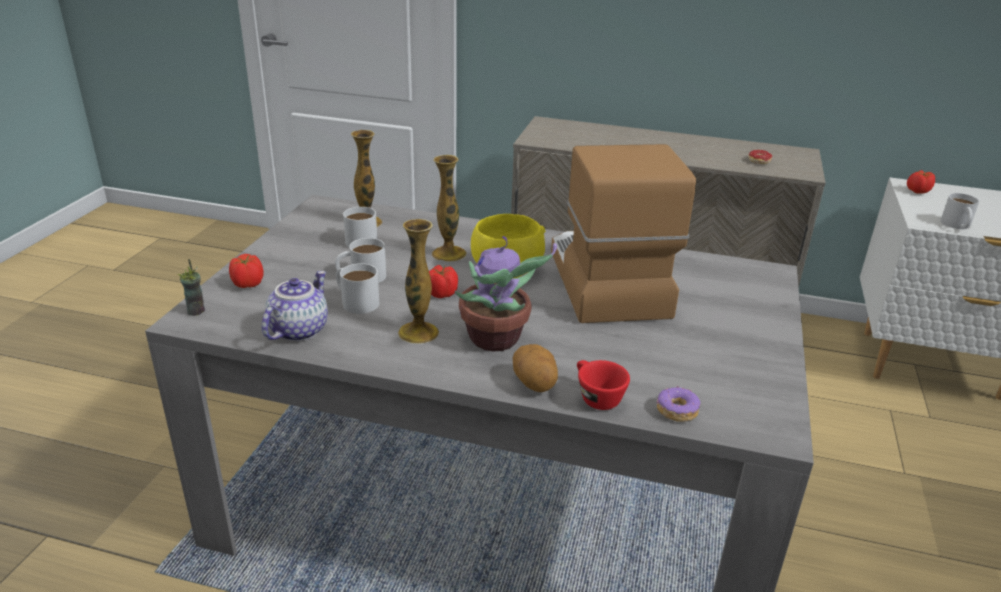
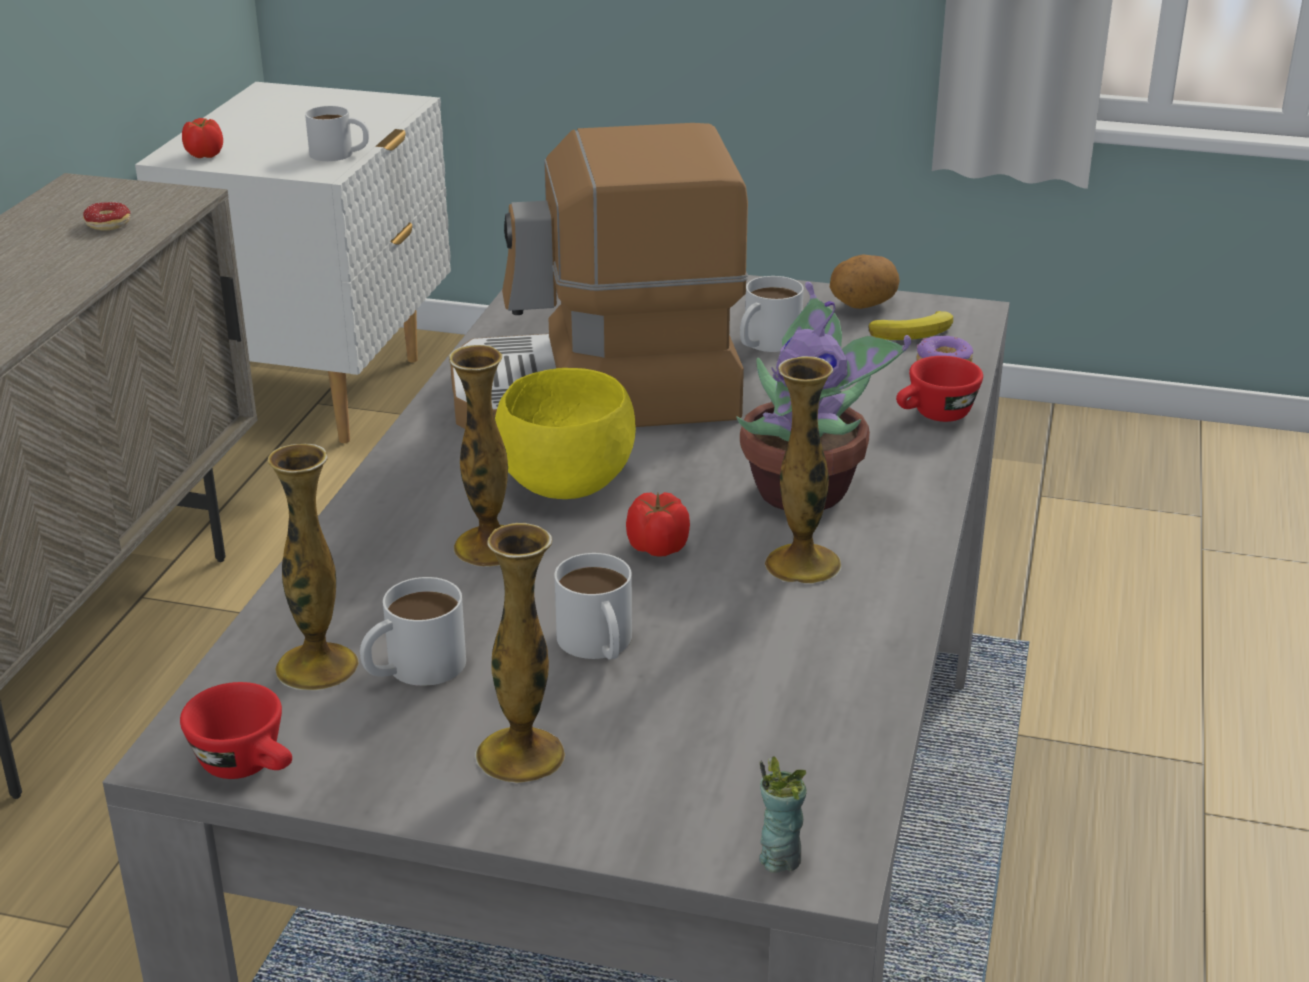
camera: 90 degrees left, 0 degrees up
tomato [229,254,264,288] -> none
teapot [261,271,328,341] -> none
white mug [336,263,379,314] -> white mug moved to [740,276,804,352]
potato [513,344,558,392] -> potato moved to [830,254,900,309]
none -> red cup [180,682,292,779]
none -> vase [475,523,565,783]
none -> banana [868,311,953,340]

